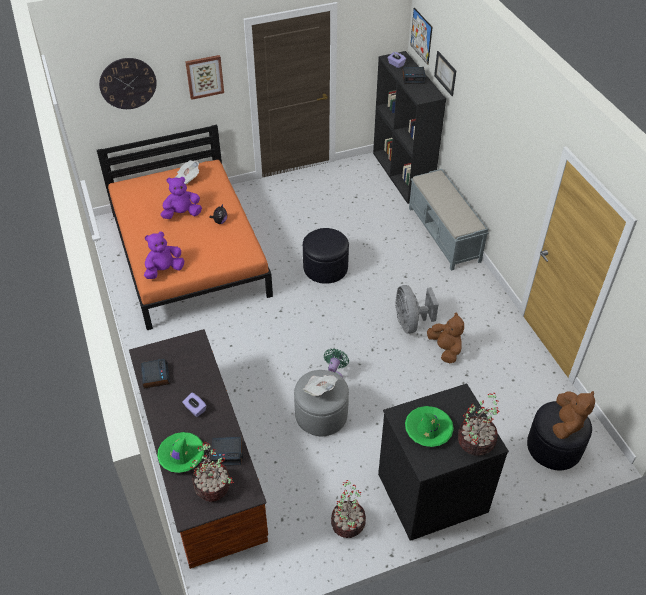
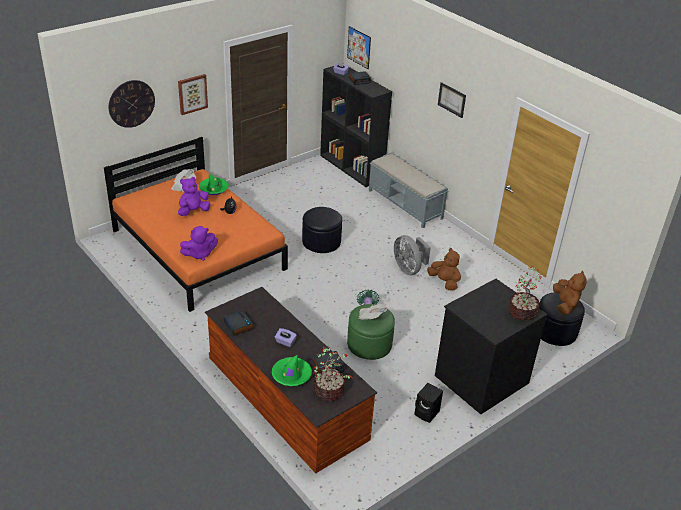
camera: 20 degrees left, 10 degrees down
purple plush toy [144,232,184,279] -> purple plush toy turned 150 degrees counterclockwise [180,226,218,261]
grey ottoman [294,370,349,436] -> green ottoman [347,304,395,360]
potted plant [331,480,366,538] -> black speaker [414,383,443,423]
green hat [405,406,454,447] -> green hat moved to [199,174,229,195]
picture [434,51,456,96] -> picture moved to [438,82,466,118]

